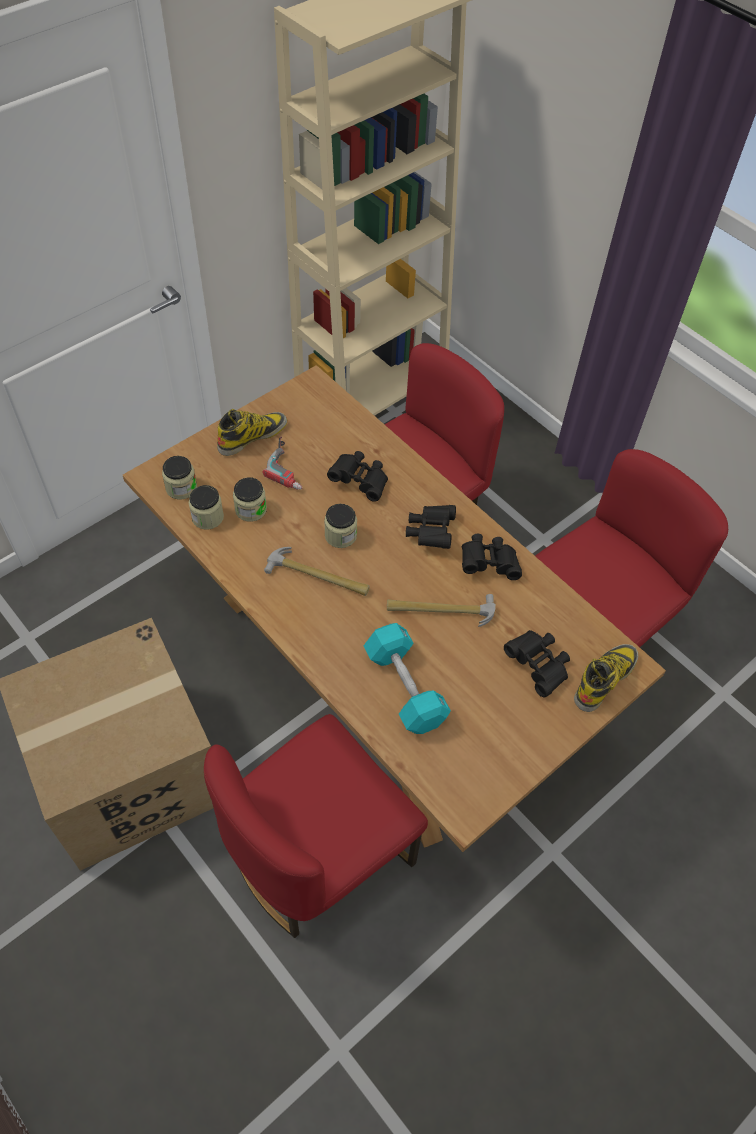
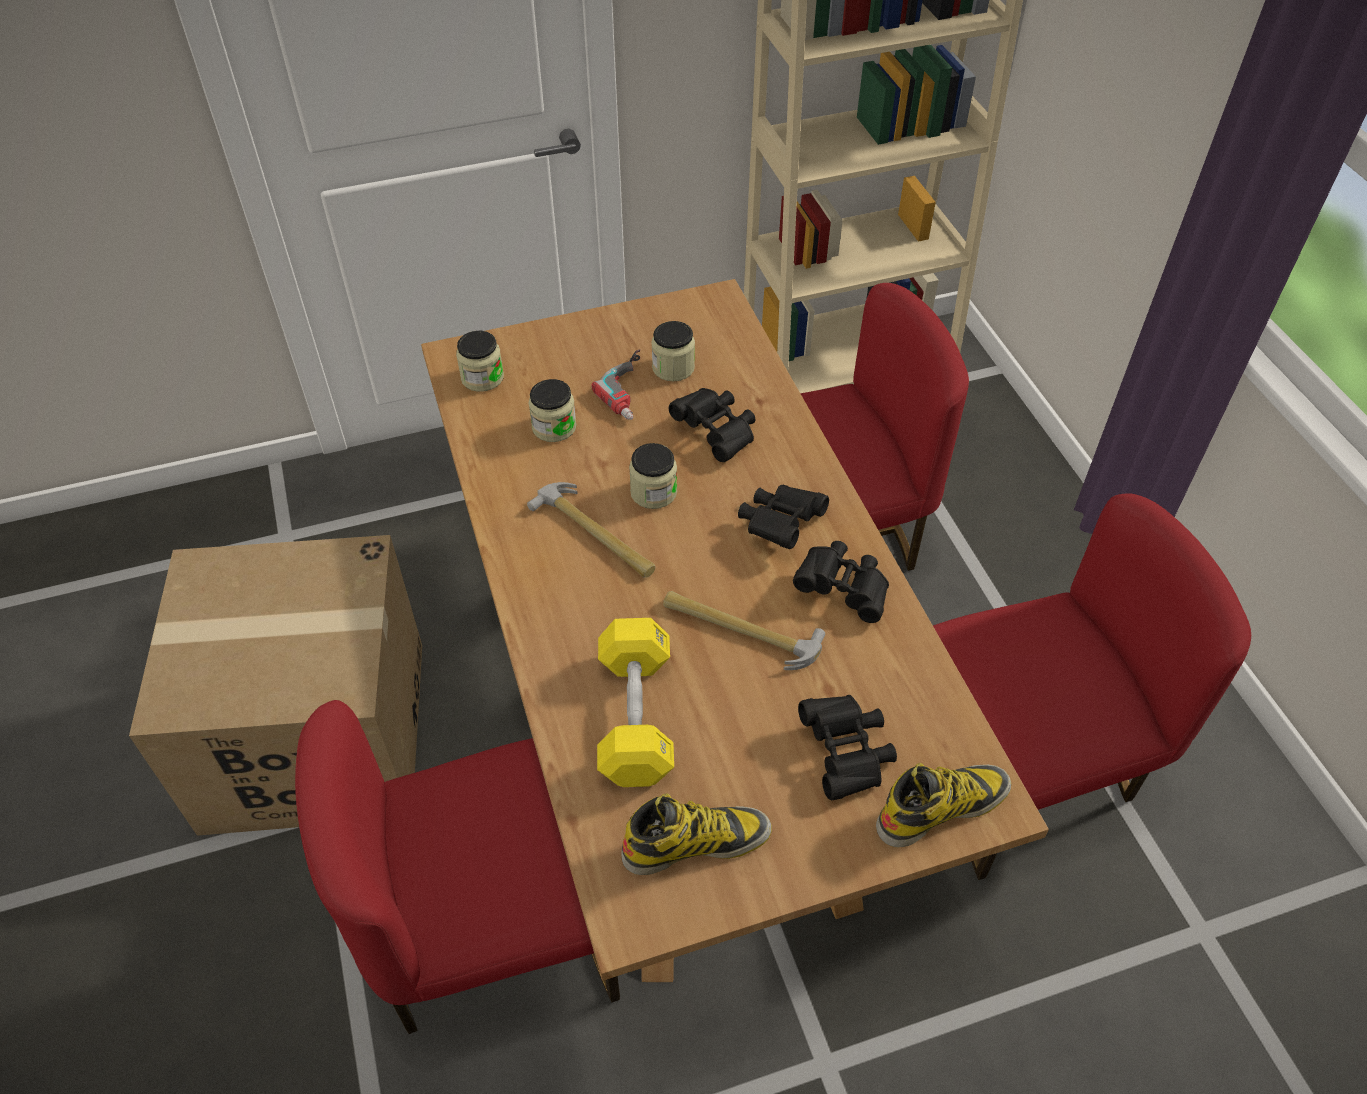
camera: 25 degrees right, 5 degrees down
jar [189,485,224,530] -> jar moved to [651,321,695,381]
boot [217,409,287,456] -> boot moved to [621,793,772,875]
turquoise dumbbell [364,623,451,734] -> yellow dumbbell [597,618,674,787]

